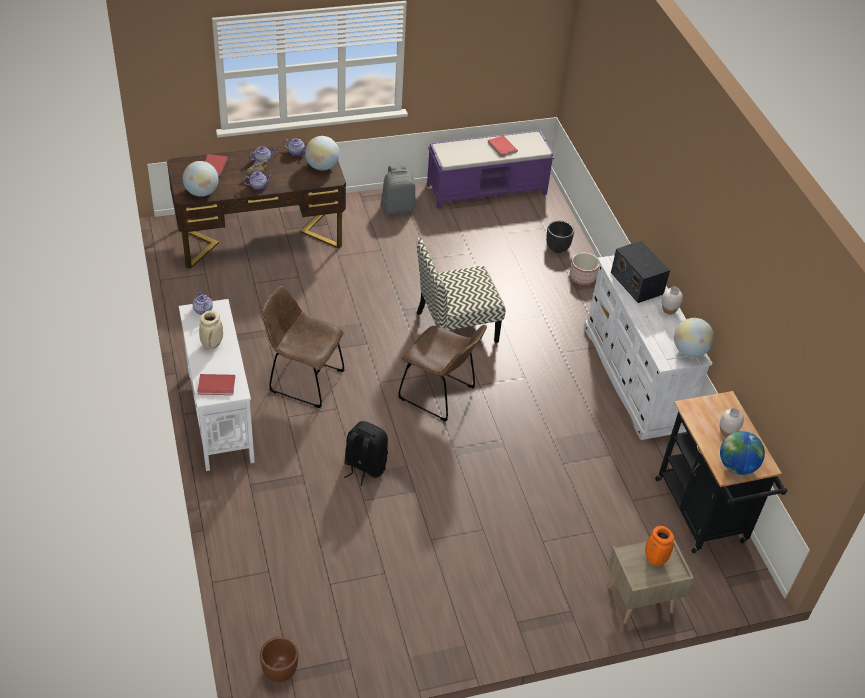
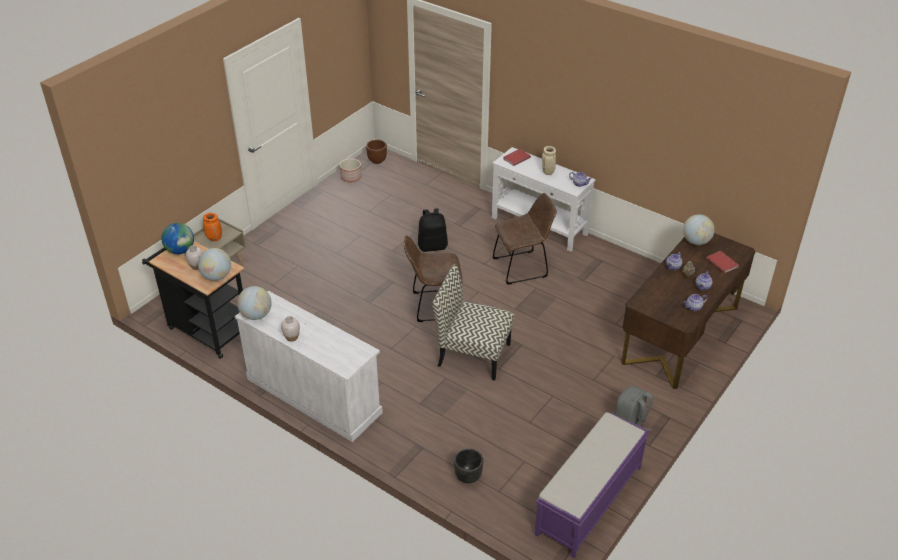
camera: 145 degrees right, 5 degrees down
globe [305,136,339,170] -> globe moved to [198,248,231,281]
chair [417,238,506,343] -> chair turned 105 degrees counterclockwise [432,265,514,380]
red book [487,136,518,157] -> none
planter [570,253,599,285] -> planter moved to [340,159,362,182]
radio [611,241,670,303] -> none

